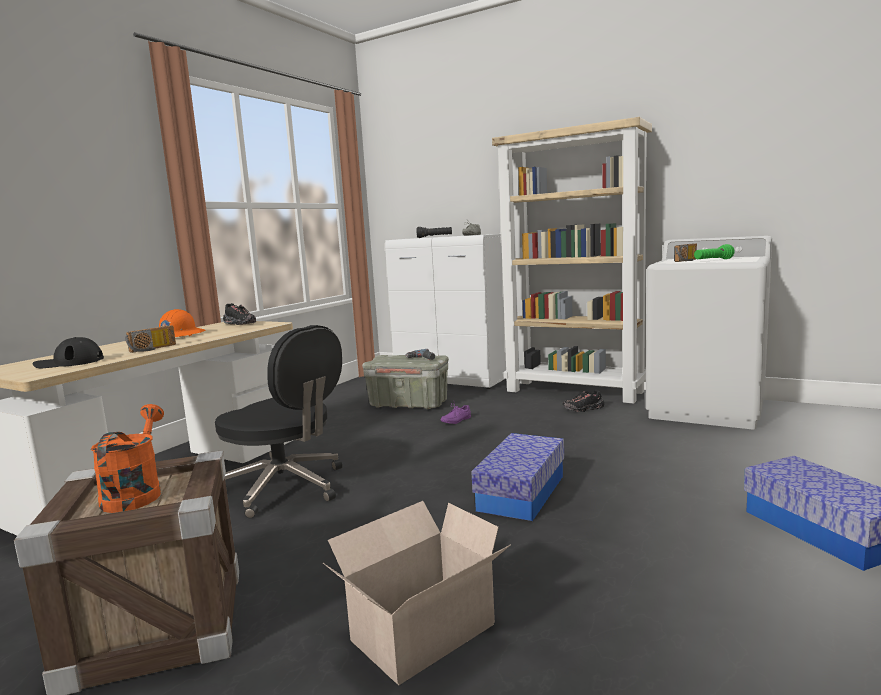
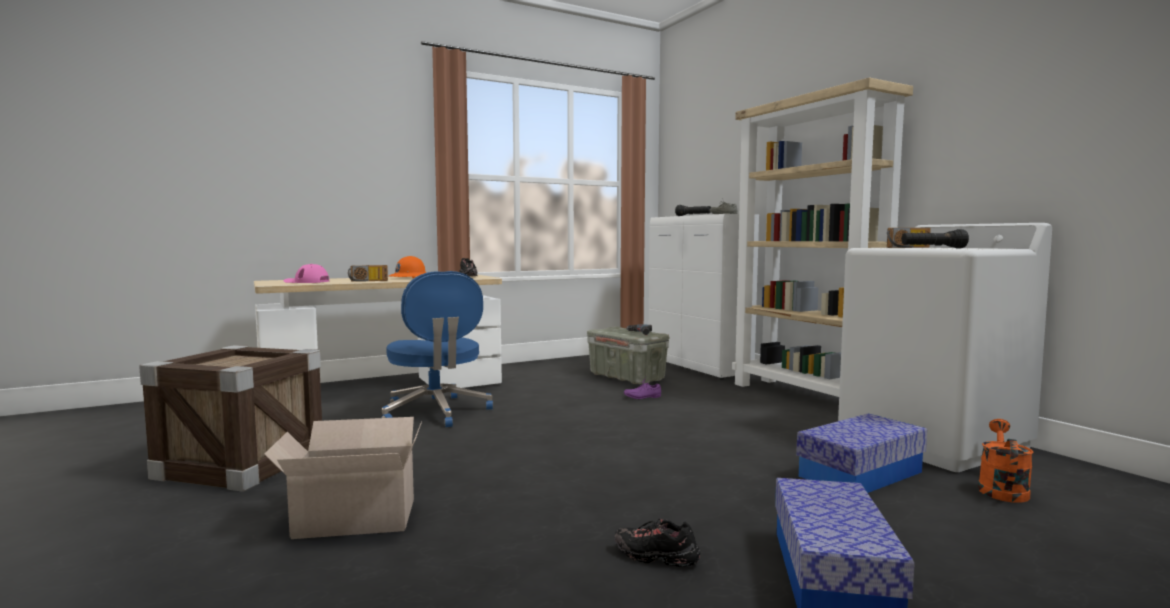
camera: 30 degrees right, 5 degrees down
black cap [32,337,104,368] -> pink cap [284,264,329,283]
orange watering can [91,404,164,513] -> orange watering can moved to [978,419,1034,503]
black office chair [215,325,342,518] -> blue office chair [381,271,493,427]
storage box [471,433,564,521] -> storage box moved to [796,413,927,493]
black shoe [563,389,604,412] -> black shoe moved to [614,518,700,567]
green flashlight [694,244,735,259] -> black flashlight [902,229,969,248]

